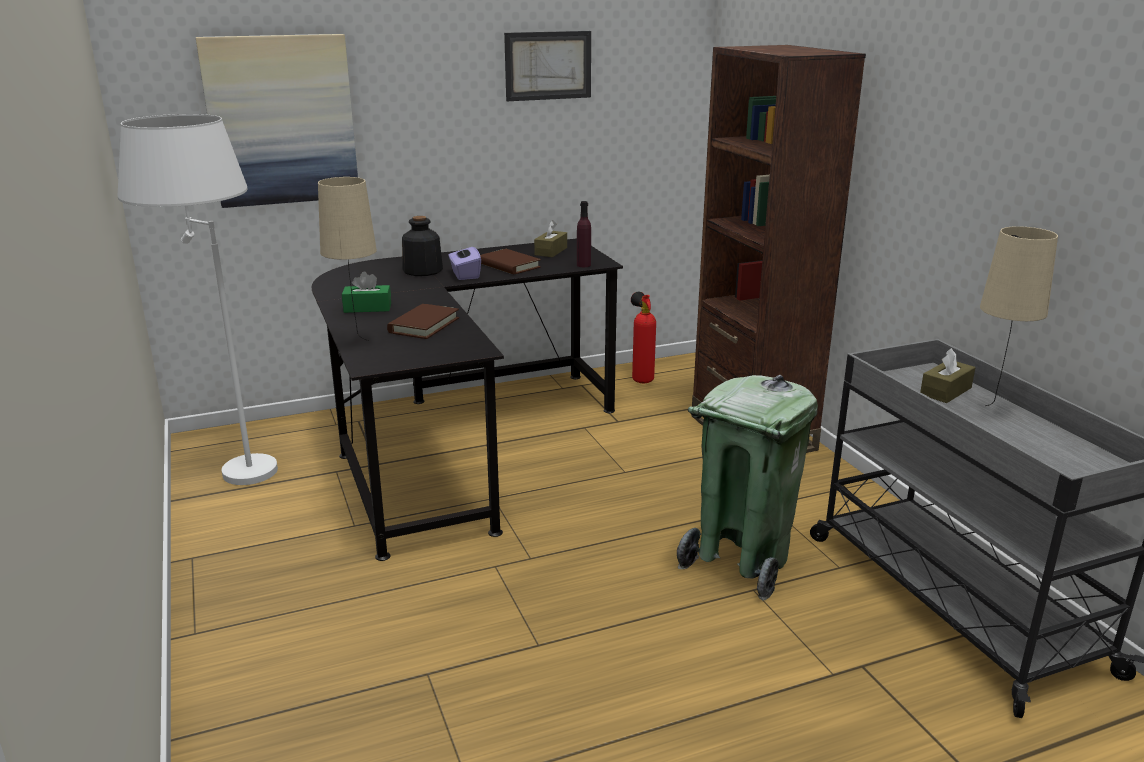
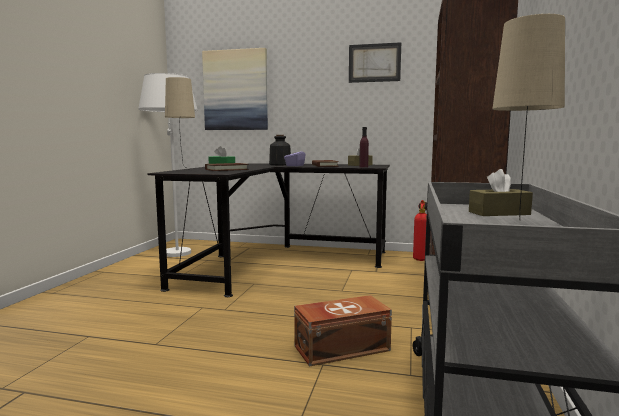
camera: 35 degrees right, 15 degrees down
green trash can [677,375,818,600] -> brown storage box [294,295,392,367]

